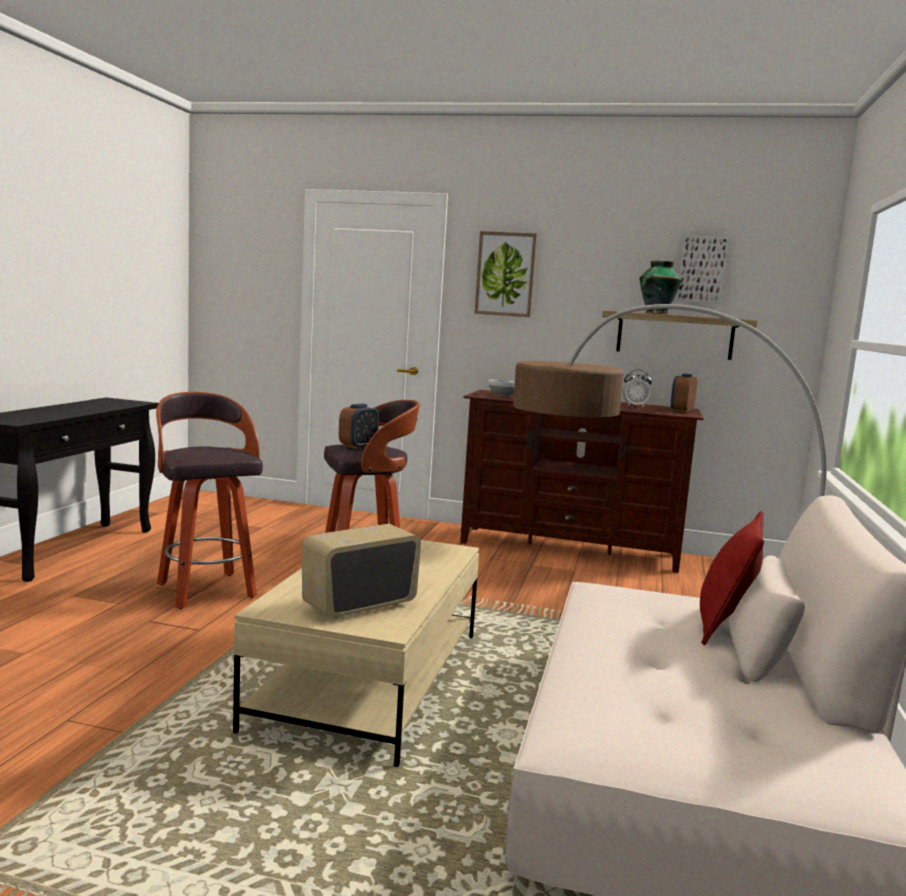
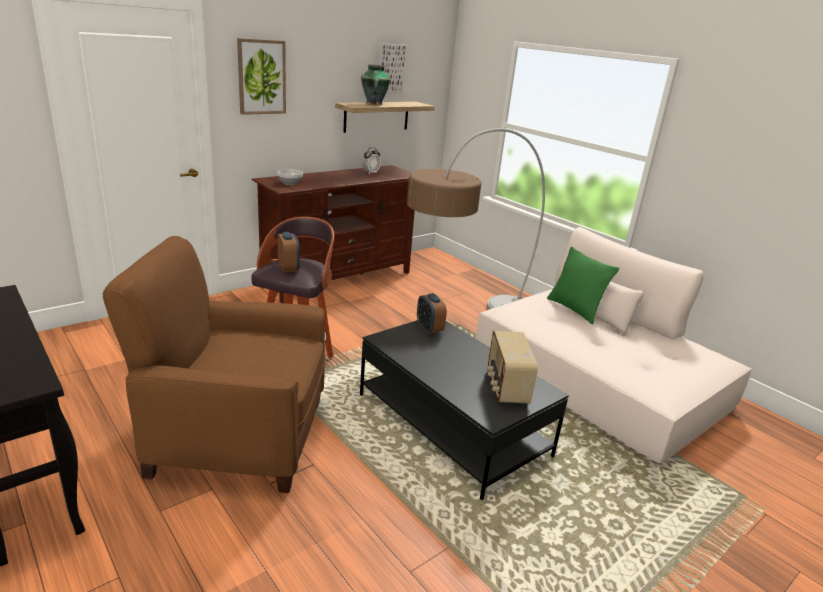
camera: 55 degrees left, 15 degrees up
stool [156,392,263,609] -> brown armchair [103,236,325,493]
beige coffee table [233,540,479,767] -> black coffee table [360,320,569,500]
alarm clock [671,373,697,413] -> alarm clock moved to [417,293,447,334]
red pillow [700,511,764,645] -> green pillow [547,246,619,324]

